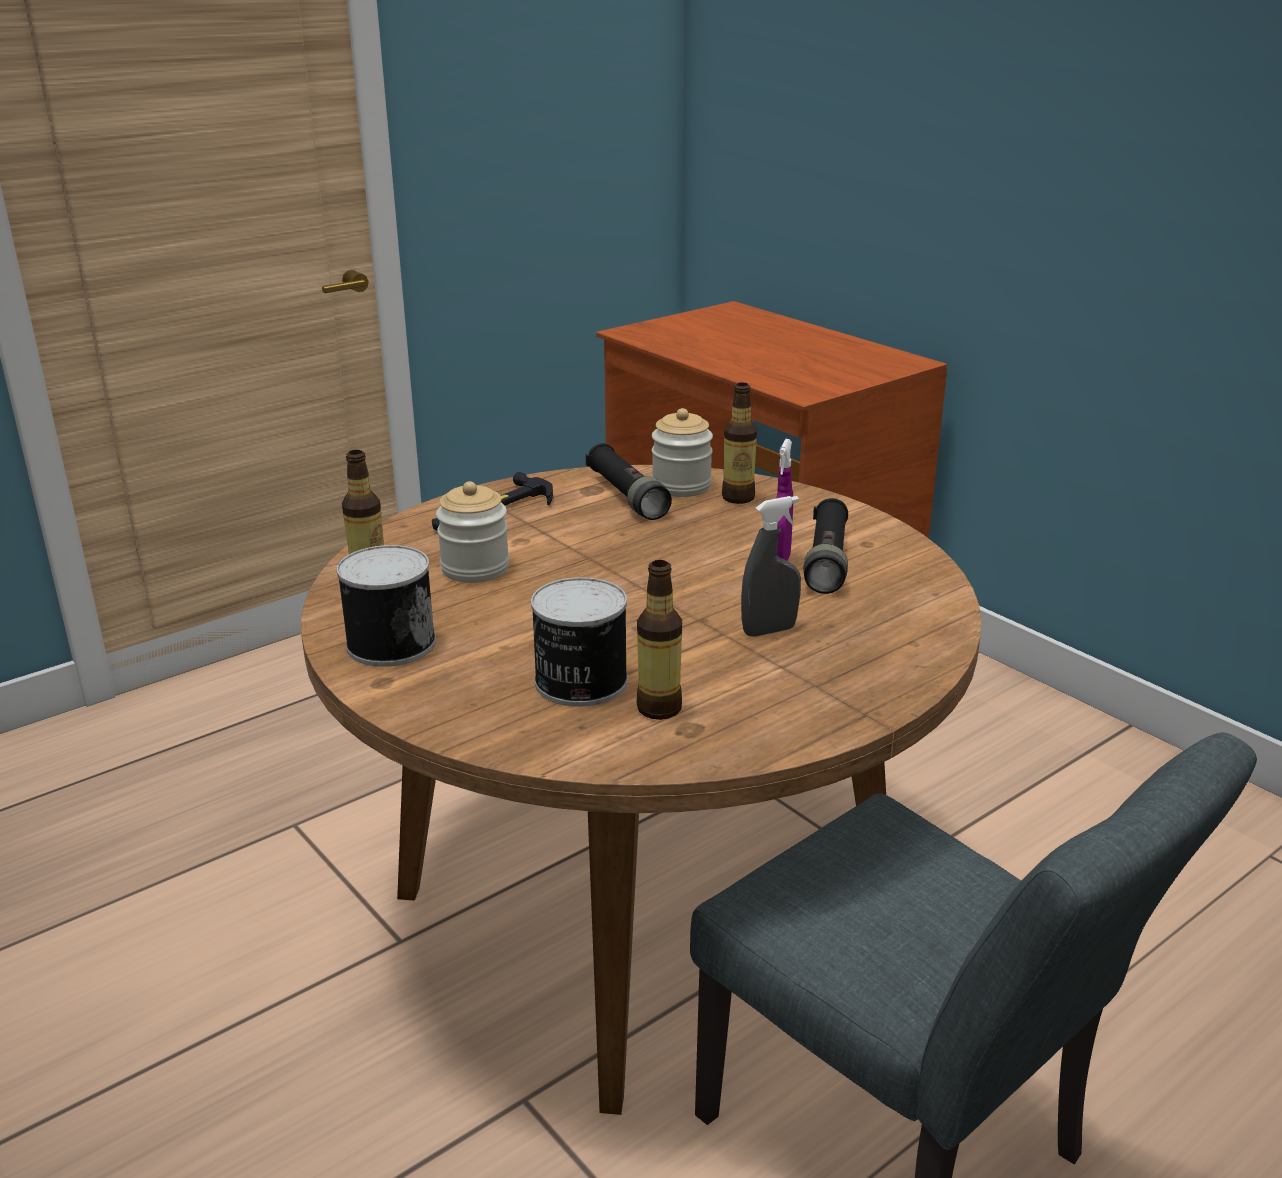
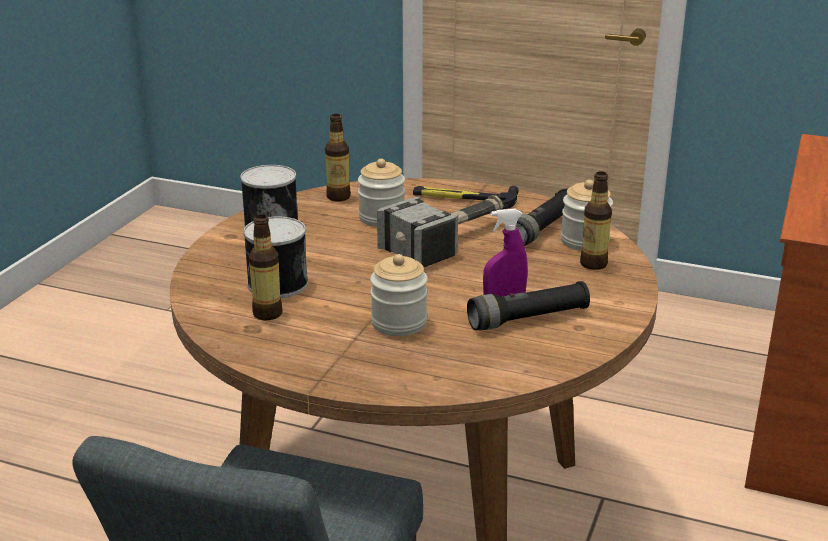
camera: 60 degrees right, 0 degrees up
grey spray bottle [741,496,801,636] -> jar [370,254,428,336]
none -> hammer [377,195,503,267]

